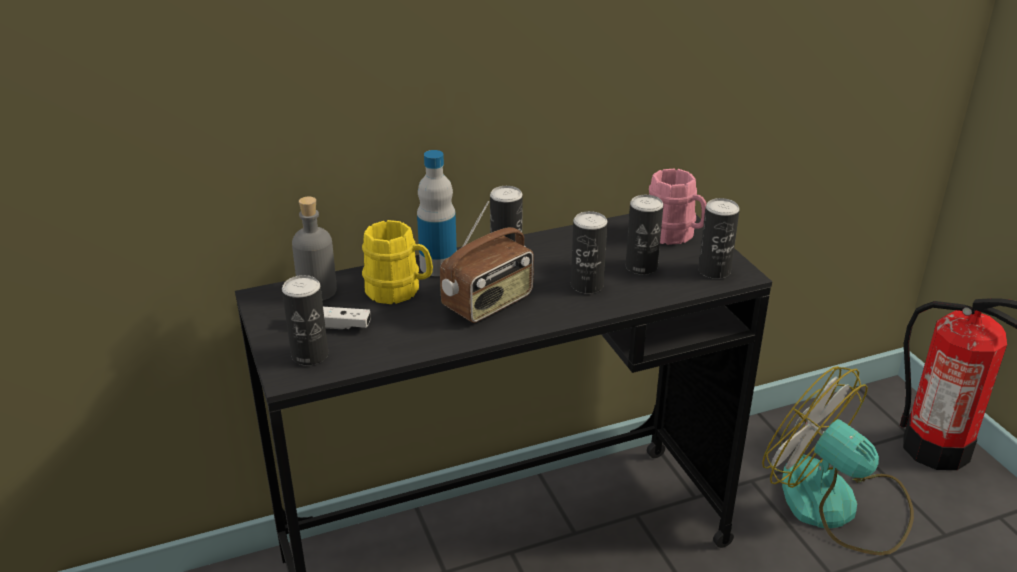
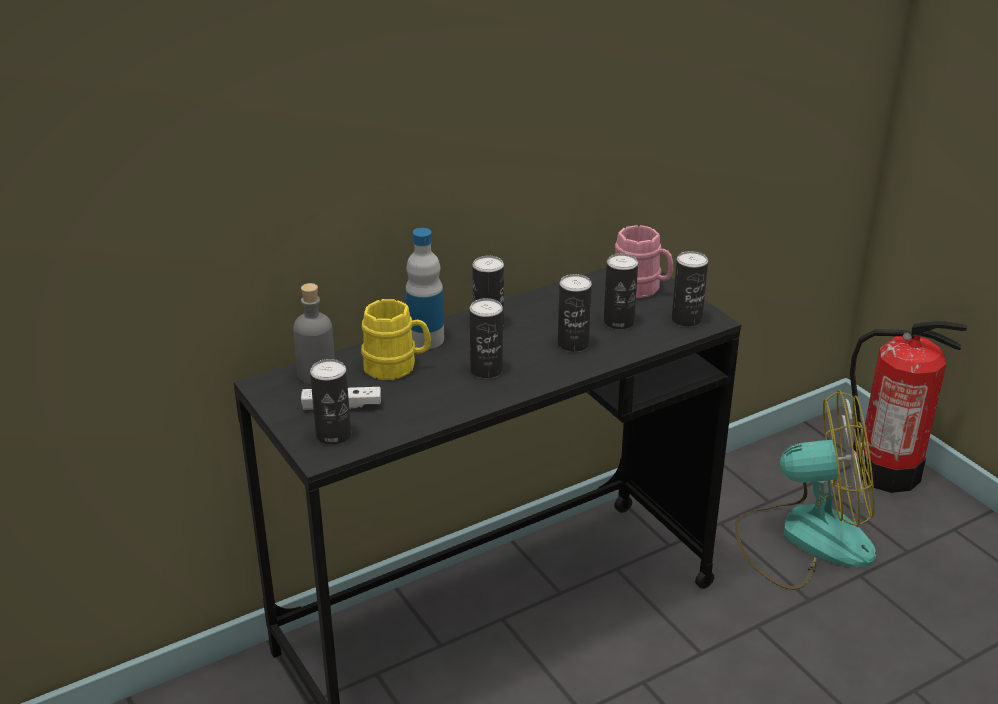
camera: 10 degrees left, 0 degrees up
radio [440,201,534,323] -> can [469,298,503,379]
fan [762,366,914,555] -> fan turned 150 degrees clockwise [734,390,876,590]

